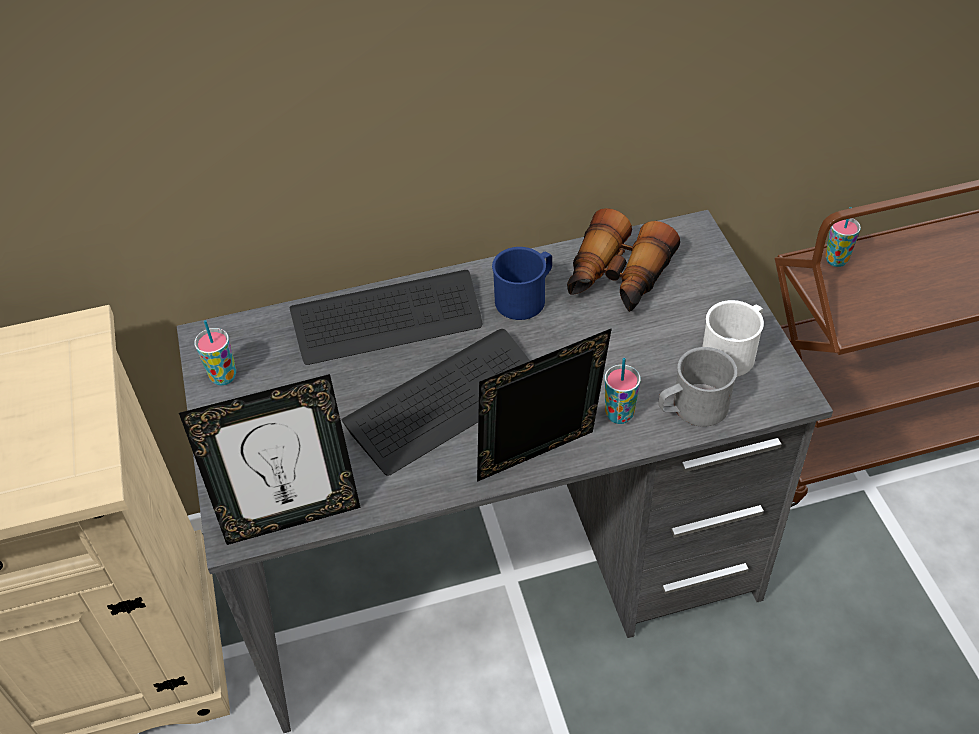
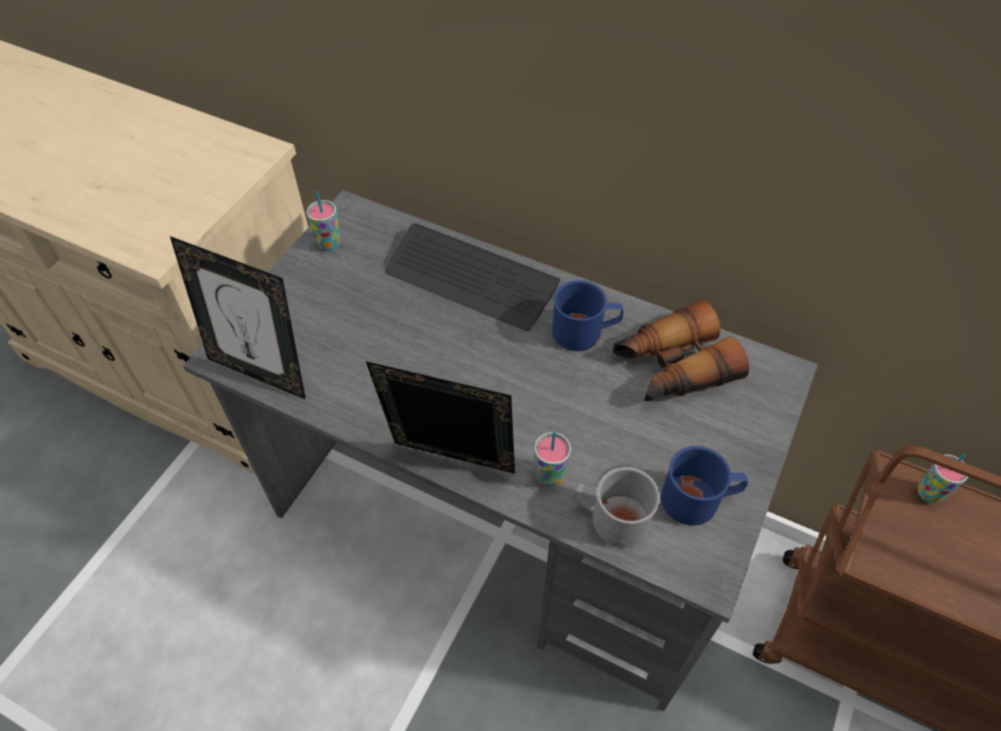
camera: 40 degrees right, 5 degrees up
keyboard [342,329,530,476] -> none
white mug [702,300,764,377] -> blue mug [661,446,748,526]

